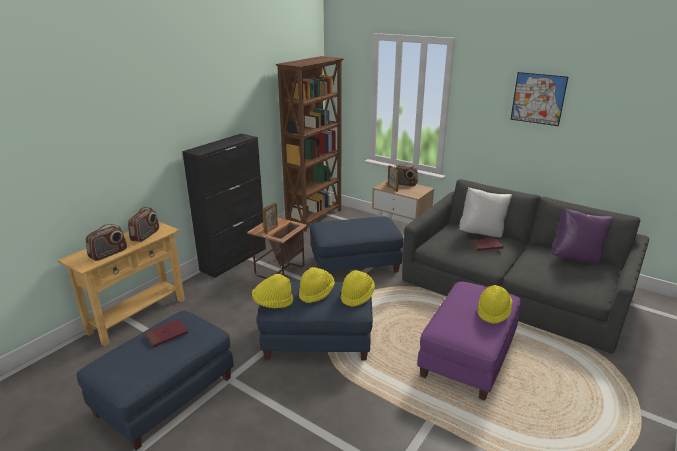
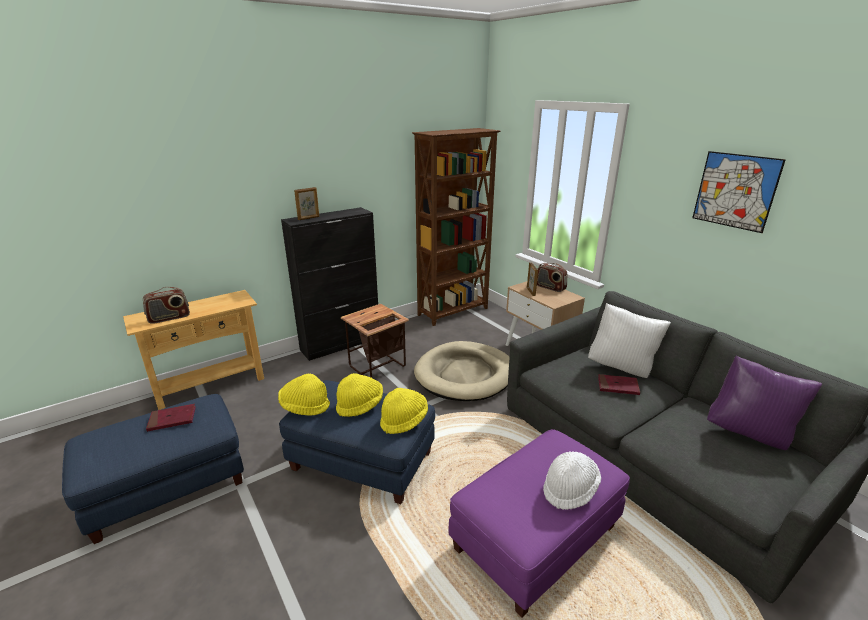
camera: 20 degrees right, 0 degrees up
radio [128,207,159,242] -> none
picture frame [262,203,278,233] -> picture frame moved to [294,187,319,220]
blue ottoman [310,217,404,272] -> beige dog bed [414,341,510,401]
yellow hat [478,285,513,324] -> white hat [543,451,601,510]

